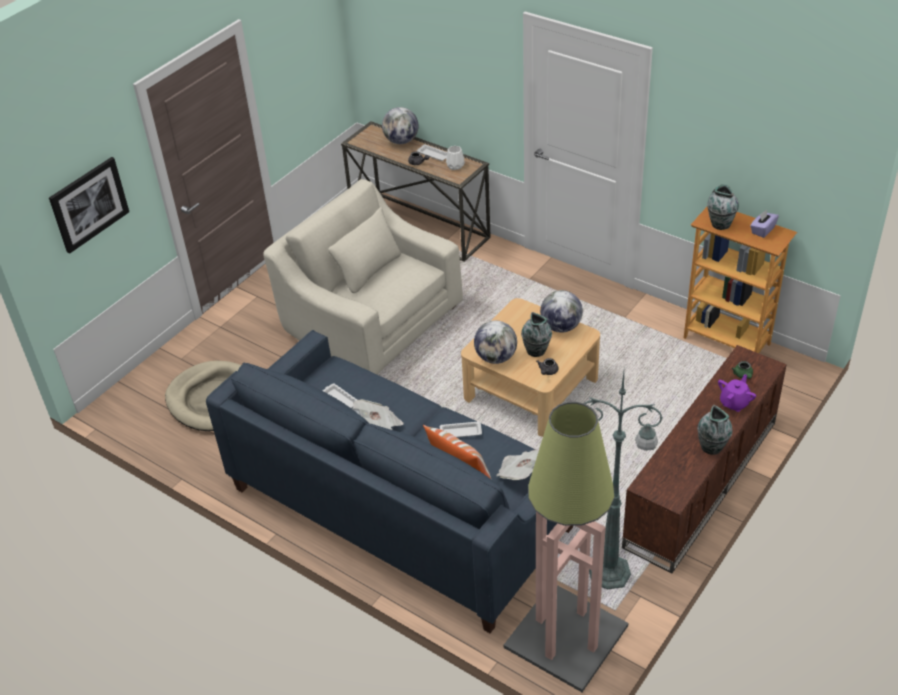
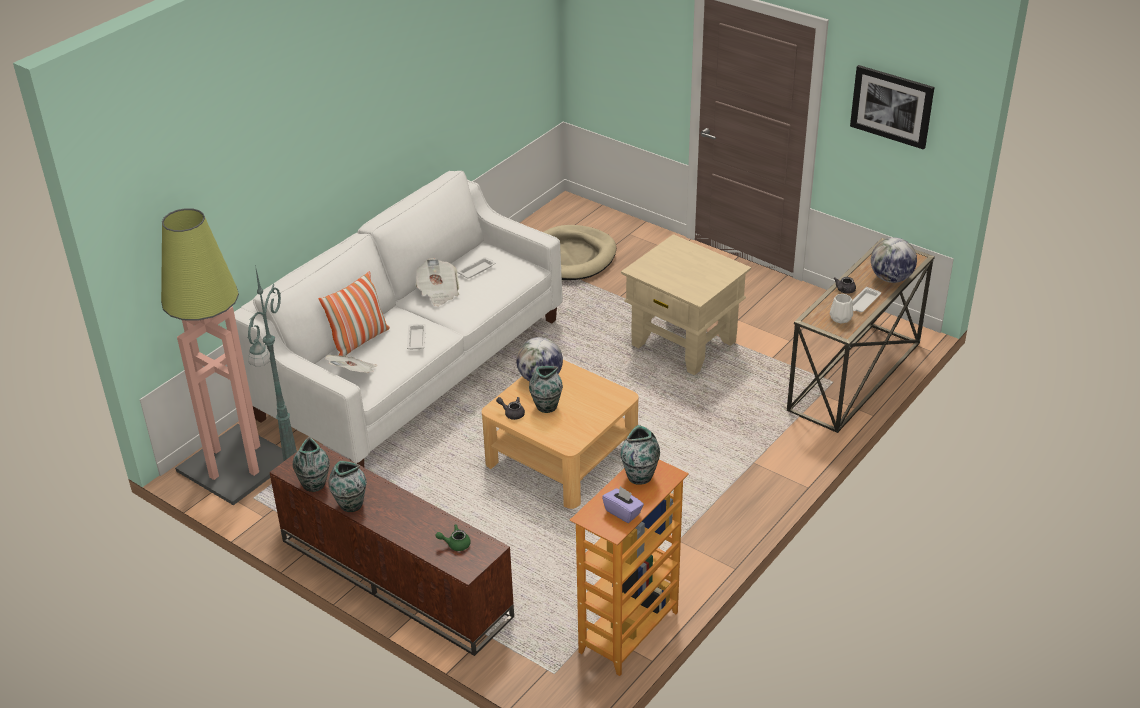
camera: 90 degrees right, 5 degrees down
picture [49,157,129,254] -> picture moved to [850,65,934,150]
blue sofa [206,330,573,633] -> white sofa [234,171,563,467]
beige armchair [263,179,463,374] -> beige side table [621,234,751,375]
globe [540,290,583,333] -> none
purple teapot [718,374,756,412] -> none
none -> vase [293,437,330,492]

